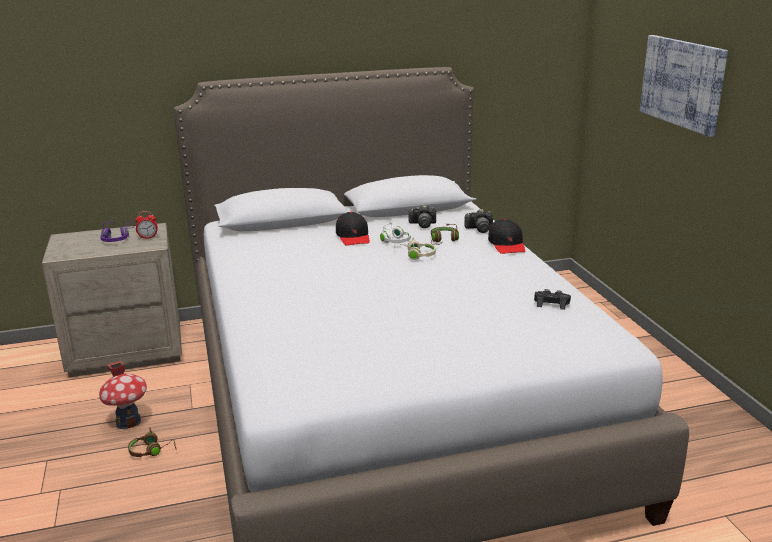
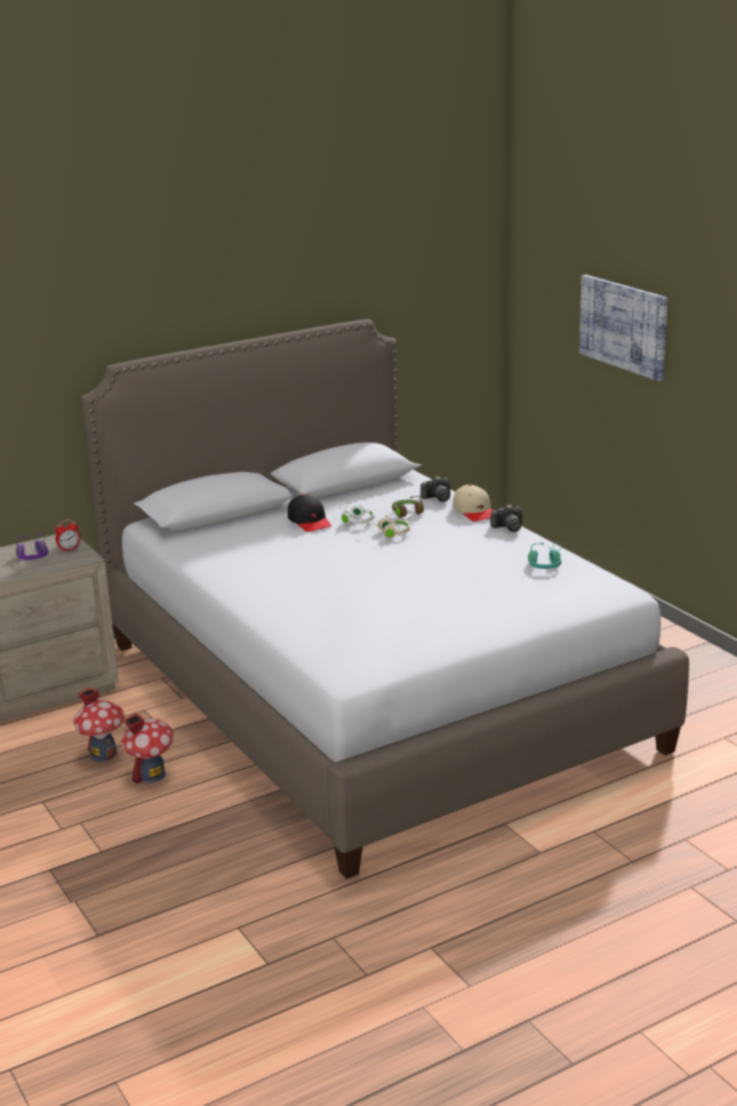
camera: 15 degrees left, 0 degrees up
brown headphones [128,427,176,457] -> toy house [121,713,174,784]
camera [408,205,436,228] -> camera moved to [490,504,523,532]
black cap [488,219,525,254] -> beige cap [453,484,493,522]
black game controller [534,289,571,310] -> turquoise headphones [528,542,562,569]

